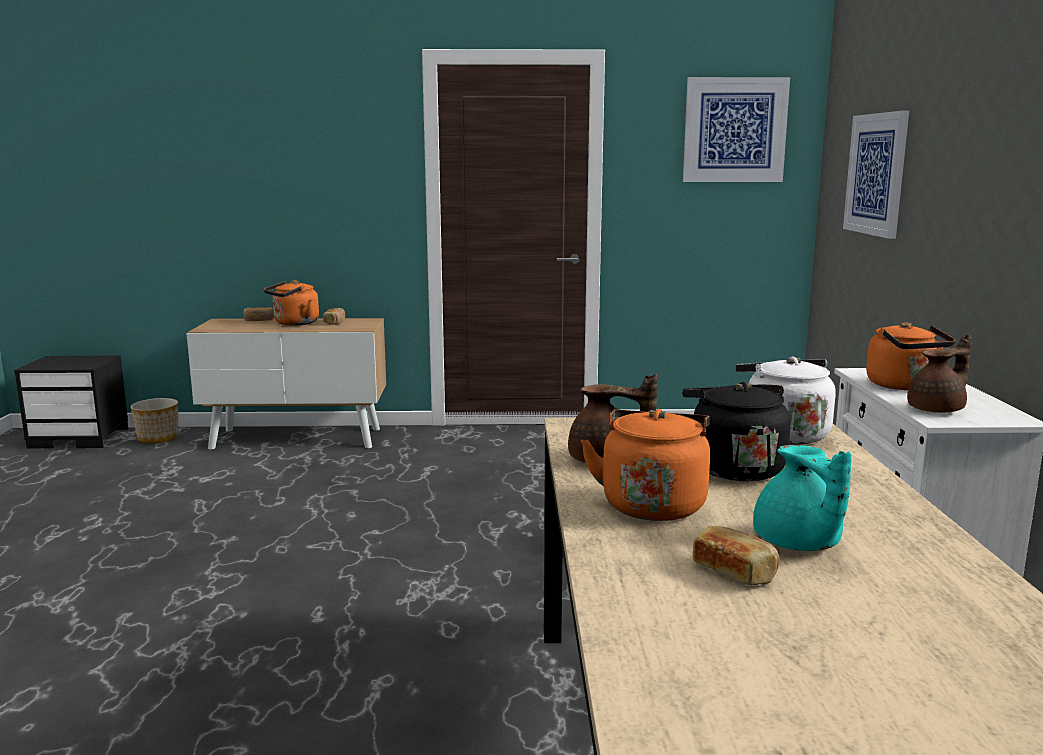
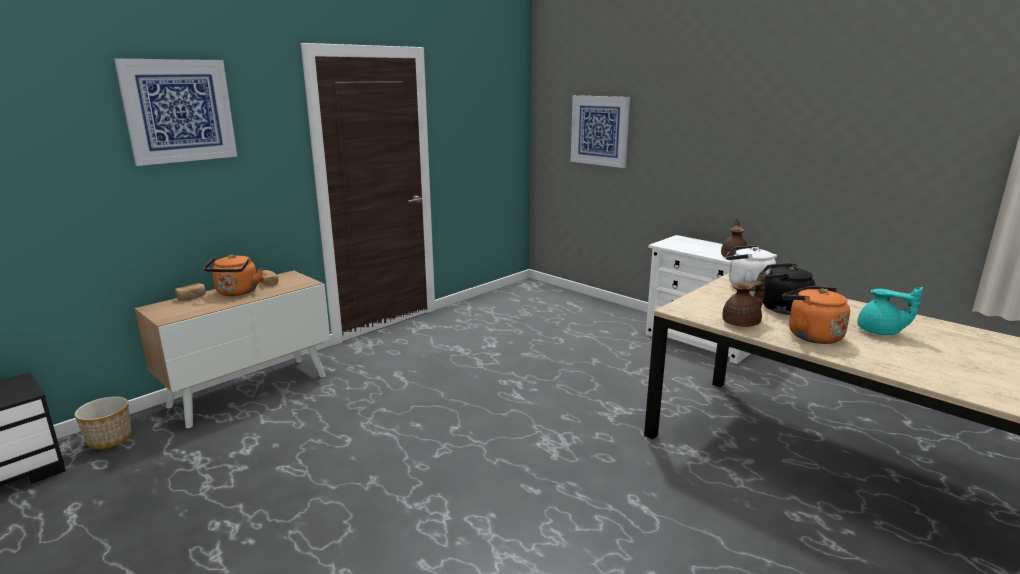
camera: 45 degrees left, 5 degrees up
picture [683,77,790,182] -> picture moved to [114,58,237,166]
bread [692,526,779,585] -> none
orange kettle [866,322,955,390] -> none

